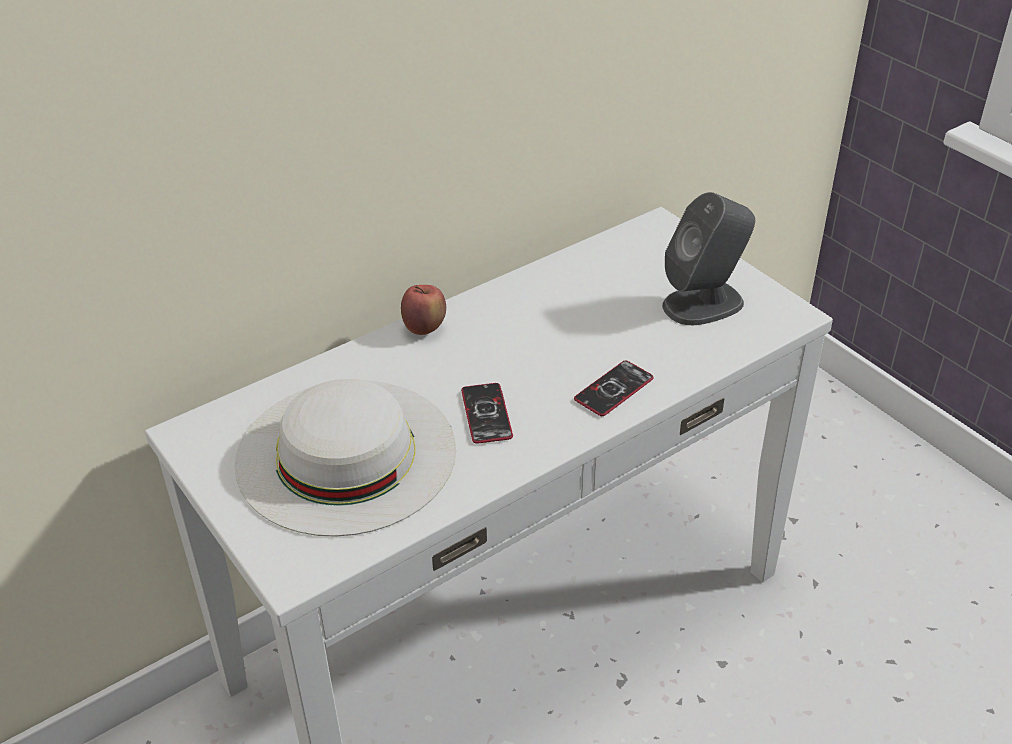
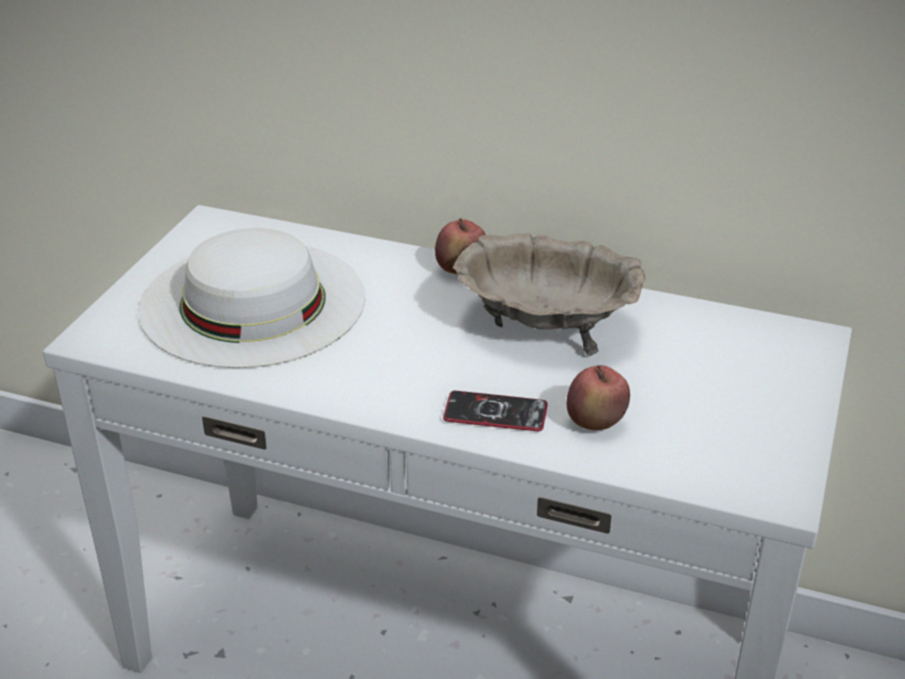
camera: 55 degrees right, 5 degrees down
phone [461,383,513,444] -> none
grey speaker [662,192,755,325] -> none
none -> beige bowl [453,233,646,356]
none -> apple [567,365,630,430]

